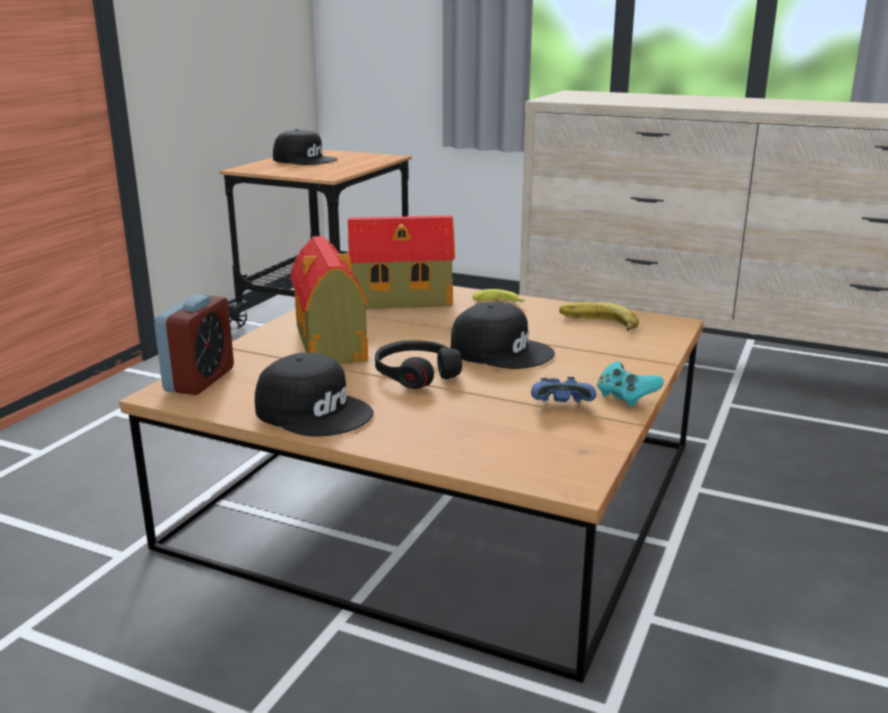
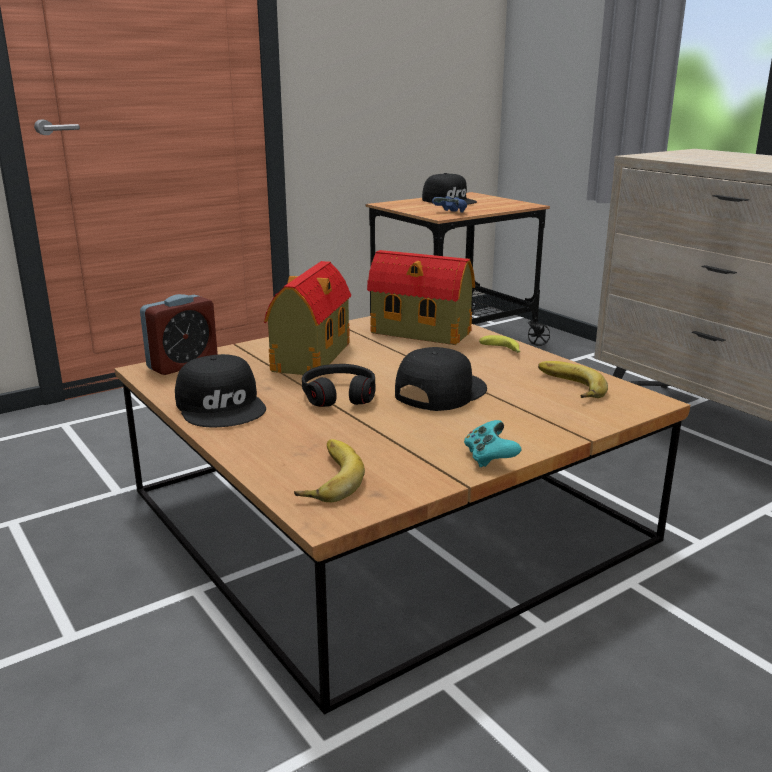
camera: 30 degrees right, 0 degrees up
black cap [450,302,555,369] -> black cap turned 105 degrees counterclockwise [395,347,487,411]
blue game controller [531,377,597,402] -> blue game controller moved to [432,196,467,213]
none -> banana [294,439,365,502]

